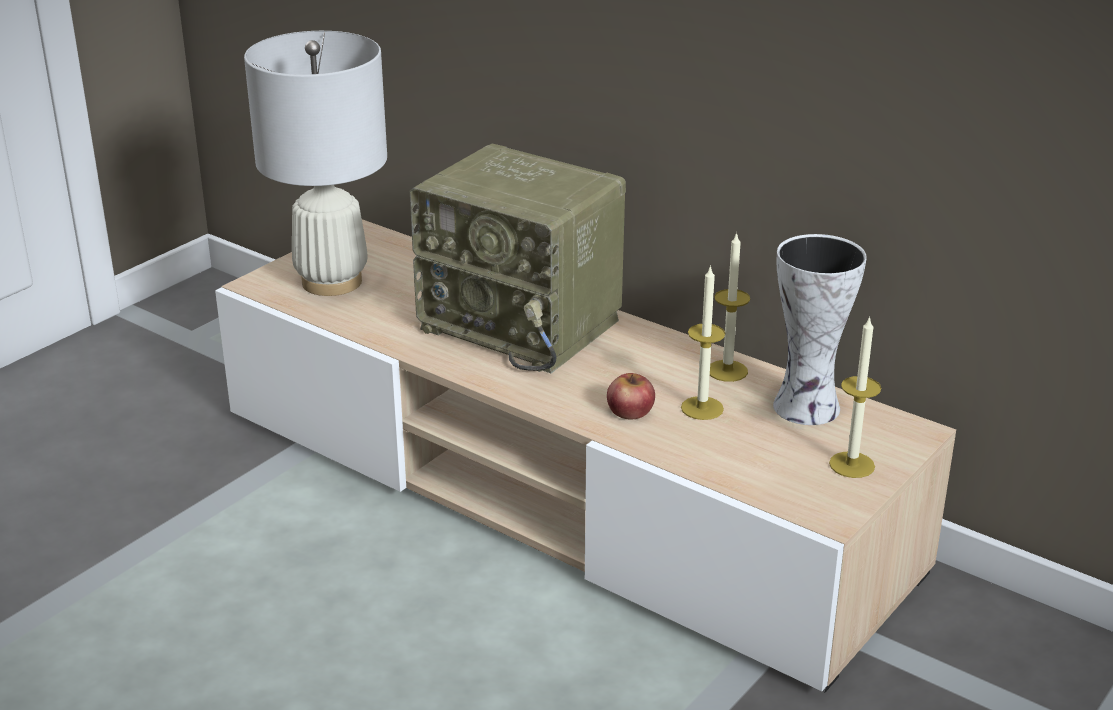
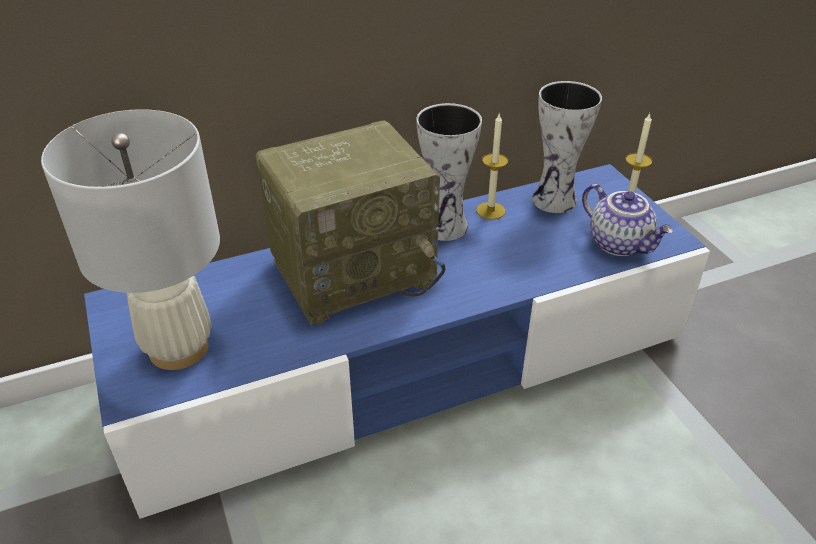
camera: 60 degrees left, 10 degrees up
beige tv stand [215,219,956,692] -> blue tv stand [84,164,710,519]
apple [607,373,655,419] -> none
candle [681,265,725,420] -> none
none -> vase [416,103,482,241]
none -> teapot [582,184,673,256]

